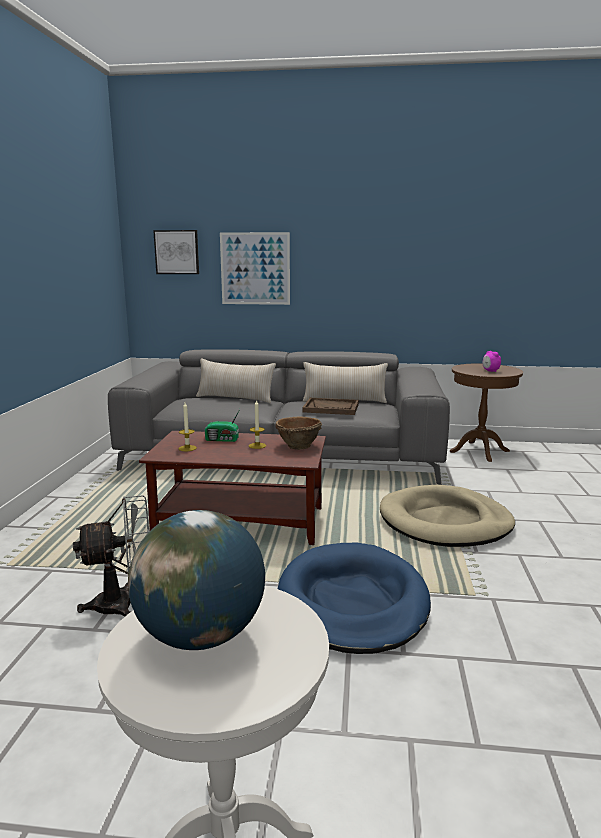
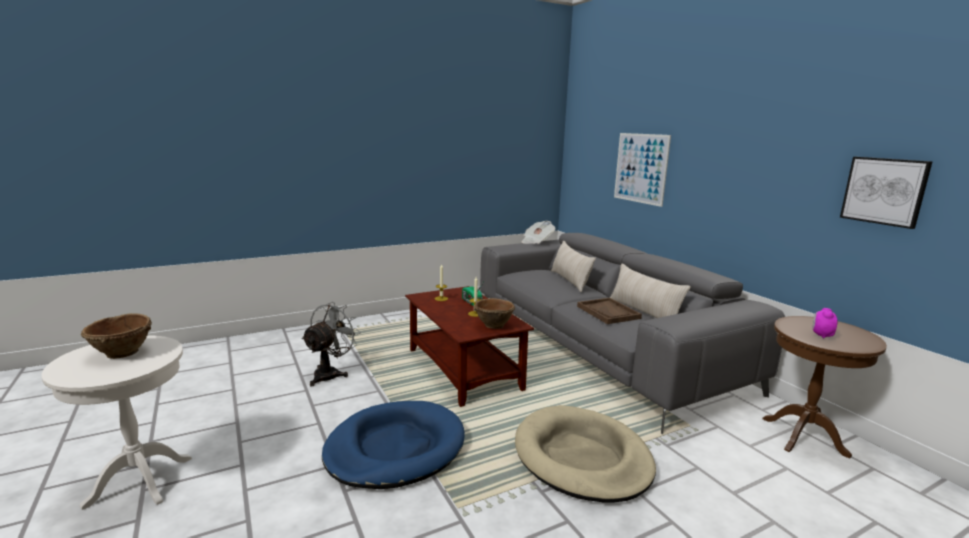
camera: 55 degrees right, 0 degrees up
grey fan [73,495,150,616] -> grey fan turned 105 degrees counterclockwise [301,302,361,387]
globe [128,510,265,650] -> brown bowl [81,313,152,359]
picture [153,230,199,274] -> picture moved to [840,157,933,229]
none -> newspaper [521,221,555,244]

